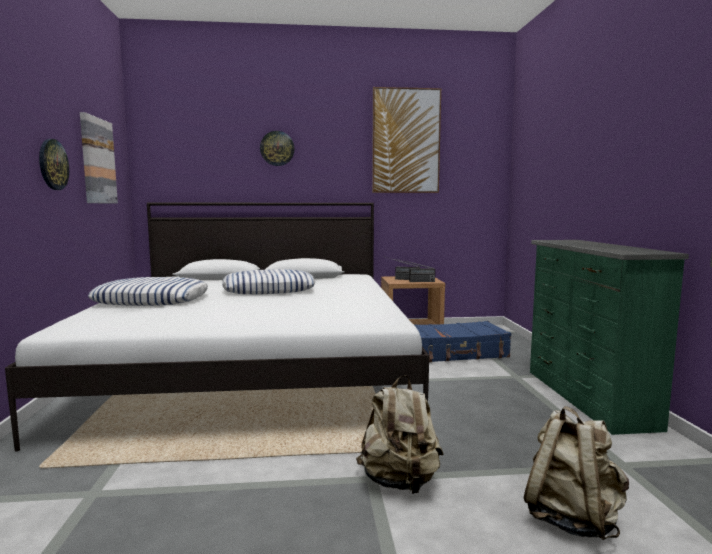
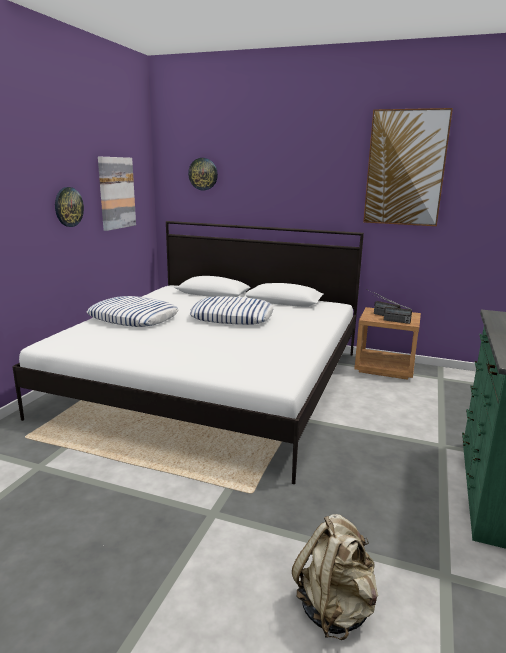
camera: 25 degrees right, 10 degrees up
wall clock [260,131,294,166] -> wall clock moved to [188,158,218,190]
beige backpack [356,375,443,494] -> none
blue suitcase [414,321,511,362] -> none

